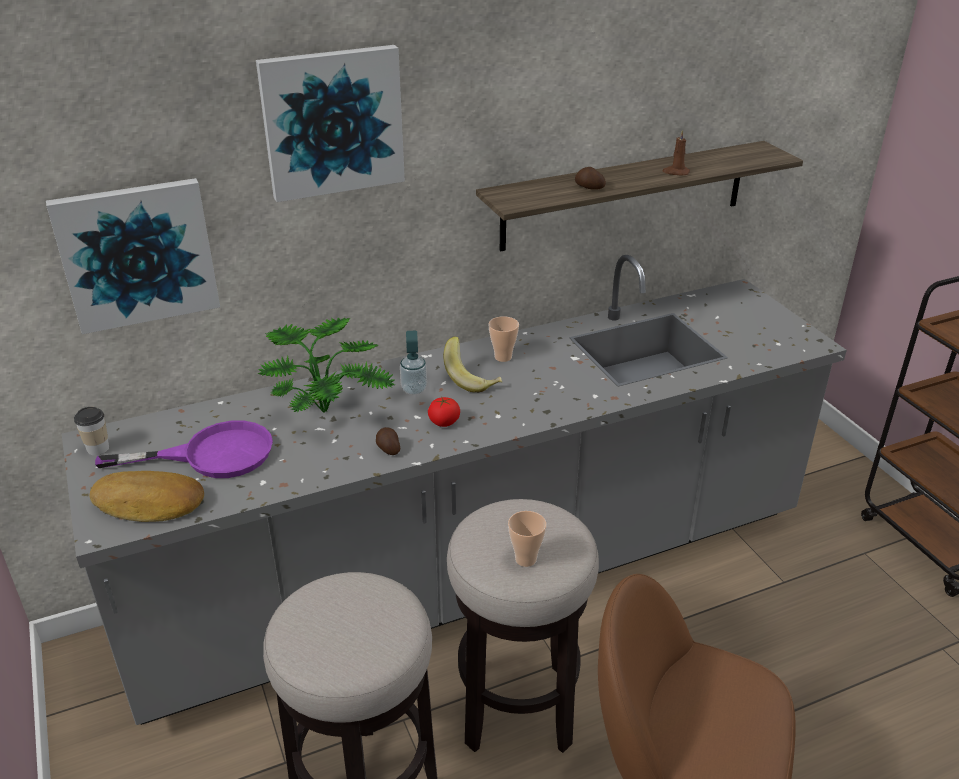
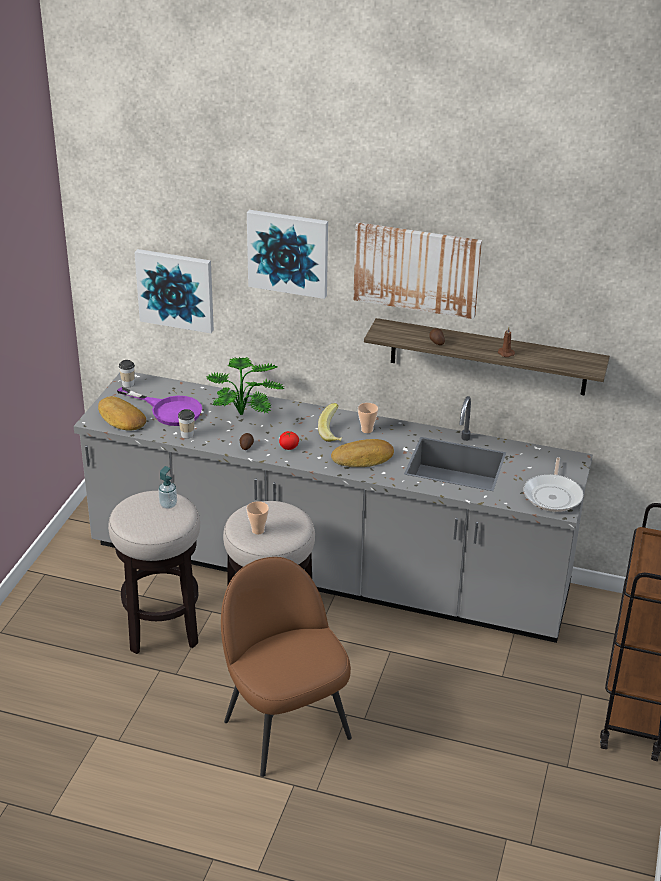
camera: 40 degrees right, 0 degrees up
soap dispenser [400,330,427,395] -> soap dispenser moved to [158,466,177,509]
none -> cup [178,409,195,439]
none -> bread [331,439,394,467]
none -> picture [353,222,482,319]
none -> frying pan [524,457,583,512]

